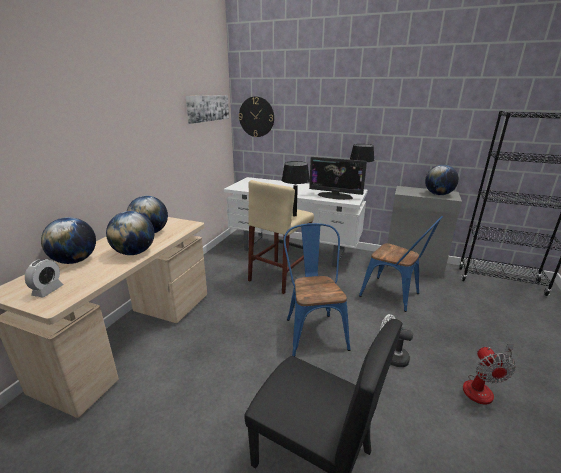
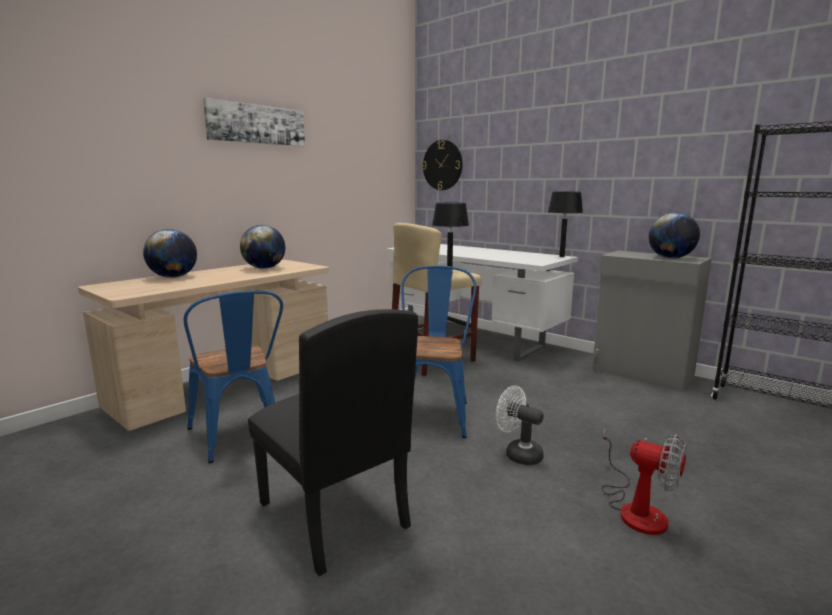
camera: 20 degrees right, 10 degrees down
alarm clock [25,259,64,298] -> none
globe [106,211,155,255] -> none
picture [186,95,229,124] -> picture moved to [203,98,305,147]
monitor [309,157,367,200] -> none
blue chair [359,216,443,312] -> blue chair moved to [184,291,283,463]
fan [463,344,516,405] -> fan turned 75 degrees counterclockwise [601,428,687,535]

